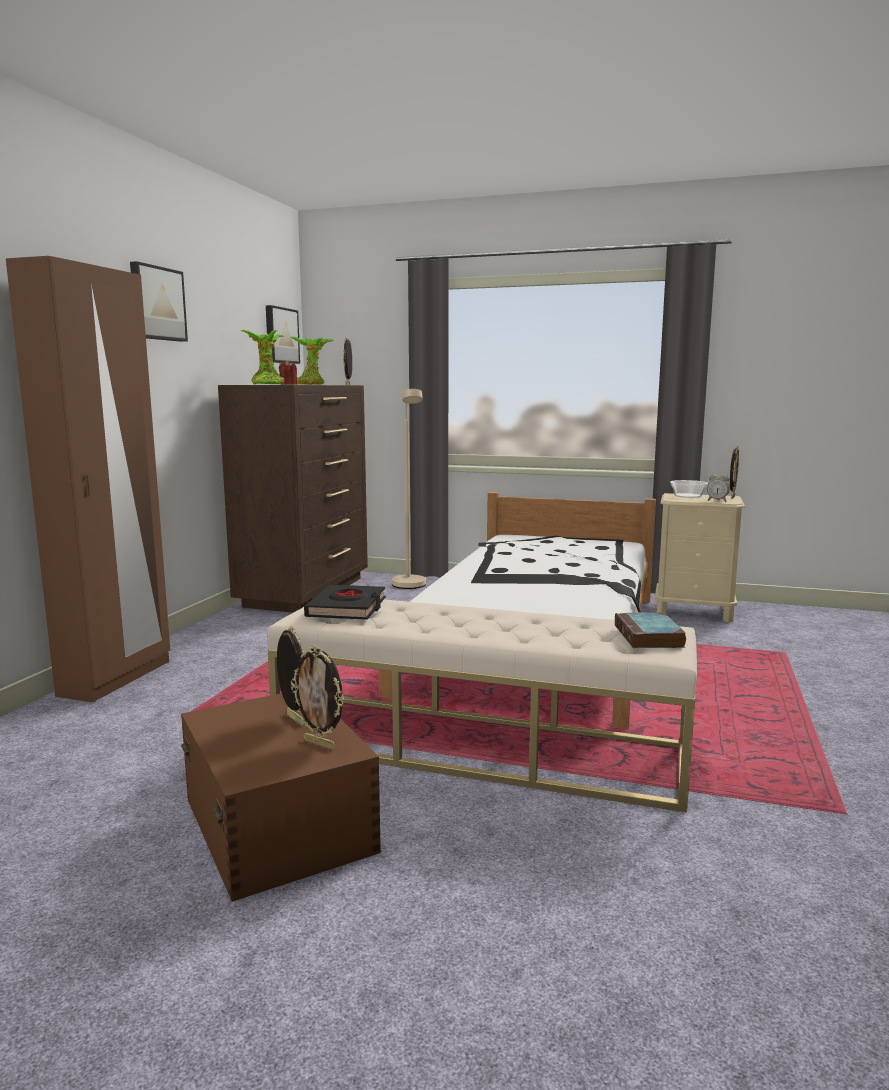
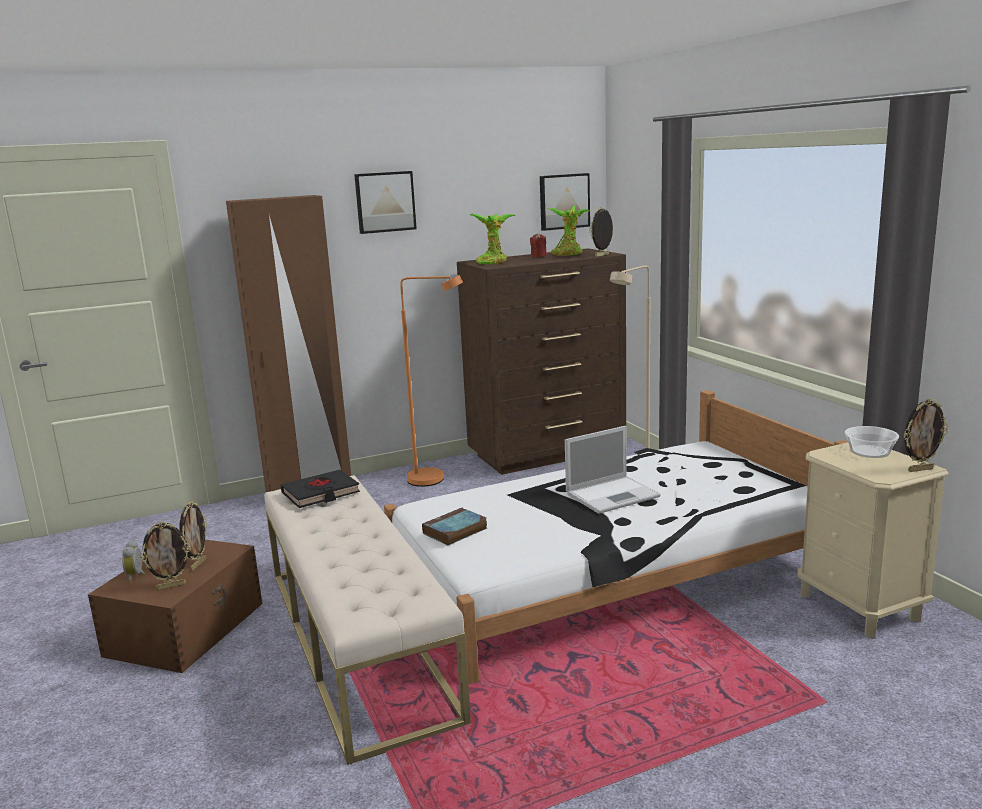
camera: 50 degrees right, 5 degrees up
picture frame [291,645,344,750] -> picture frame turned 105 degrees counterclockwise [140,521,191,590]
book [615,612,686,648] -> book moved to [422,508,487,545]
alarm clock [707,474,730,502] -> alarm clock moved to [122,541,145,581]
none -> orange floor lamp [400,275,463,487]
none -> laptop [565,426,660,514]

